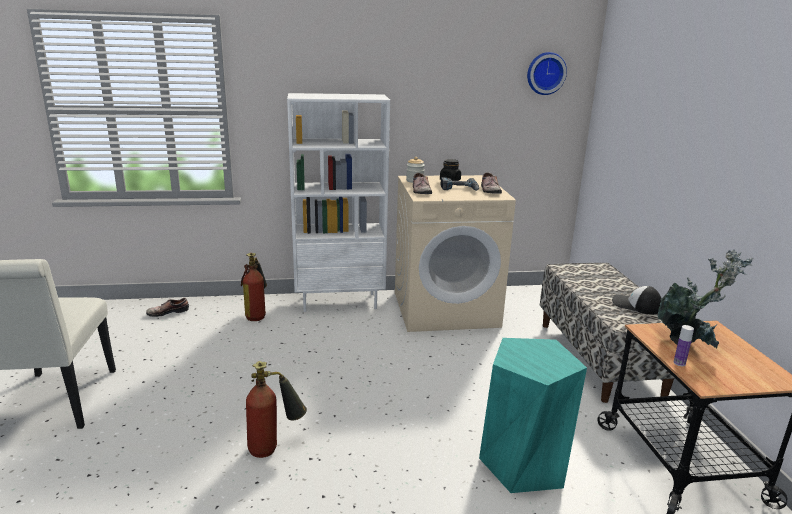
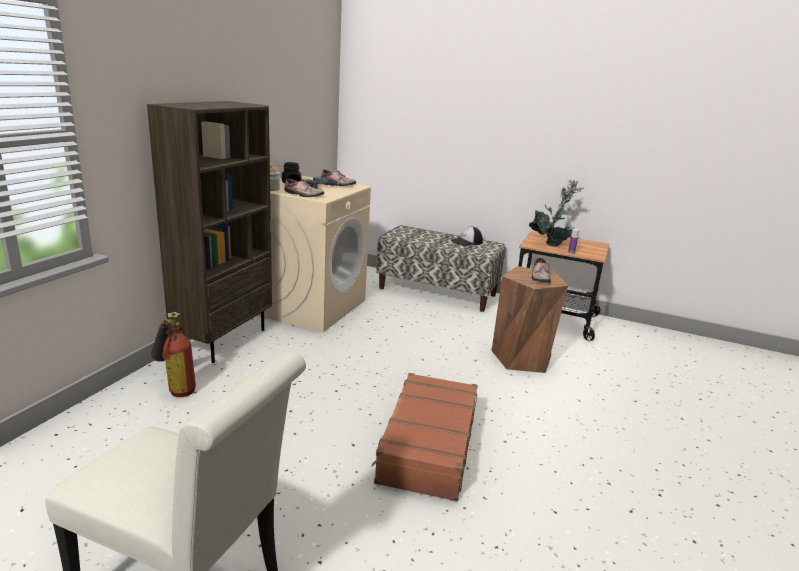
camera: 60 degrees left, 0 degrees up
shoe [146,298,189,317] -> shoe moved to [532,257,551,283]
fire extinguisher [246,361,307,458] -> brown suitcase [371,373,478,501]
white bookcase [287,93,390,312] -> brown bookcase [147,101,272,363]
turquoise stool [479,338,587,493] -> brown stool [491,266,568,373]
wall clock [527,52,567,95] -> none

